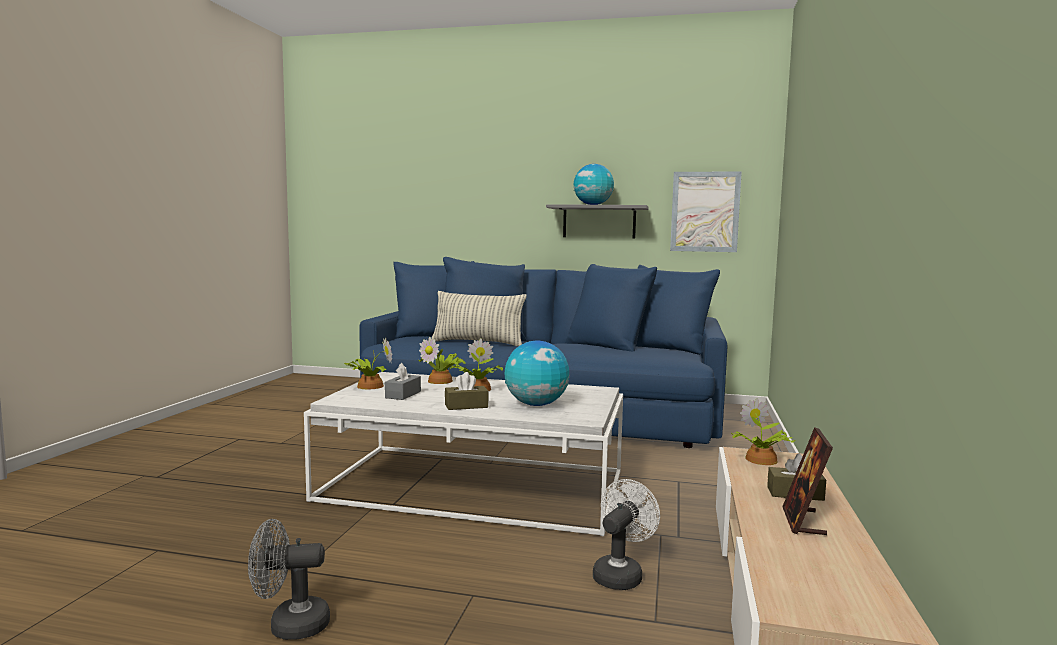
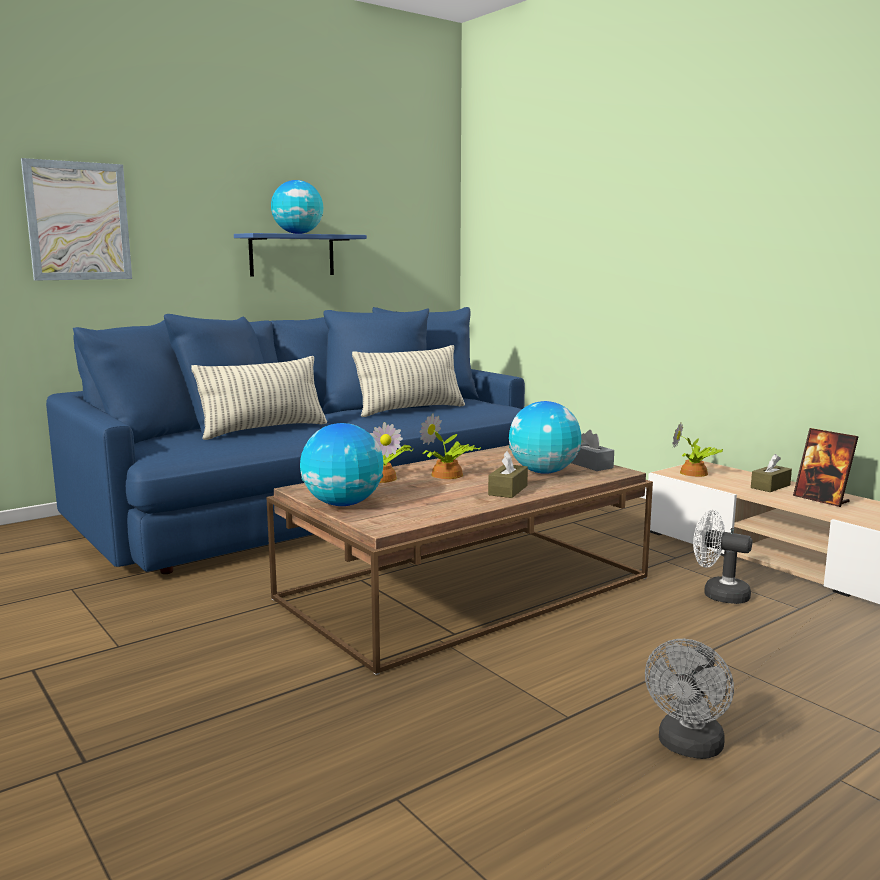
camera: 50 degrees left, 5 degrees up
white coffee table [304,372,623,537] -> brown coffee table [267,445,653,675]
potted plant [344,337,392,389] -> globe [300,423,383,506]
grey tissue box [385,363,421,400] -> grey tissue box moved to [571,430,614,471]
grey shelf [546,204,648,239] -> blue shelf [234,233,367,276]
white fan [593,479,660,590] -> white fan turned 45 degrees counterclockwise [693,510,752,604]
picture [670,171,742,252] -> picture moved to [21,158,132,281]
none -> pillow [352,345,465,417]

